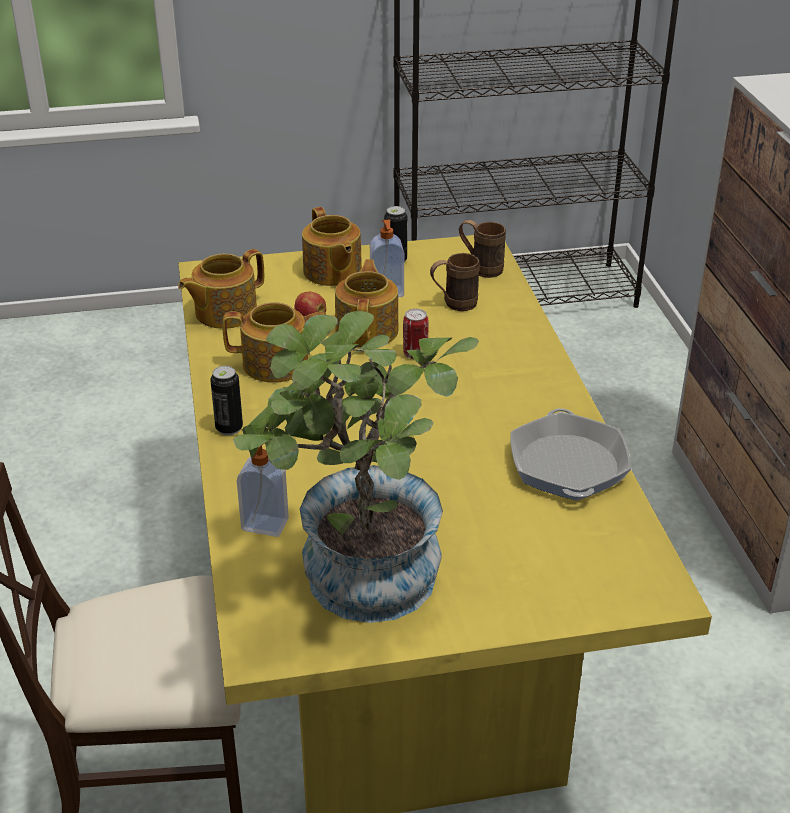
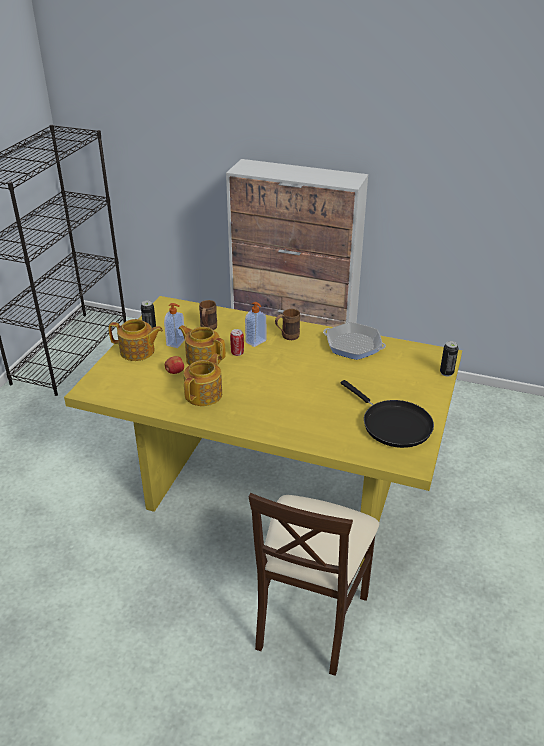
camera: 60 degrees left, 0 degrees up
teapot [178,249,264,329] -> none
can [210,366,243,435] -> can moved to [440,341,458,377]
potted plant [233,311,479,623] -> black frying pan [341,380,434,448]
soap dispenser [237,443,289,537] -> soap dispenser moved to [245,302,266,347]
brown mug [459,220,506,278] -> brown mug moved to [275,309,300,340]

